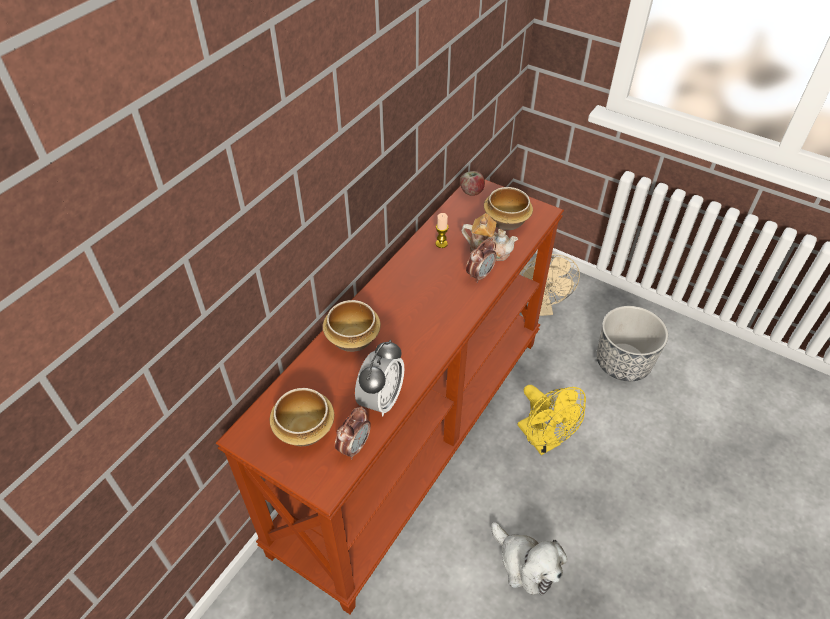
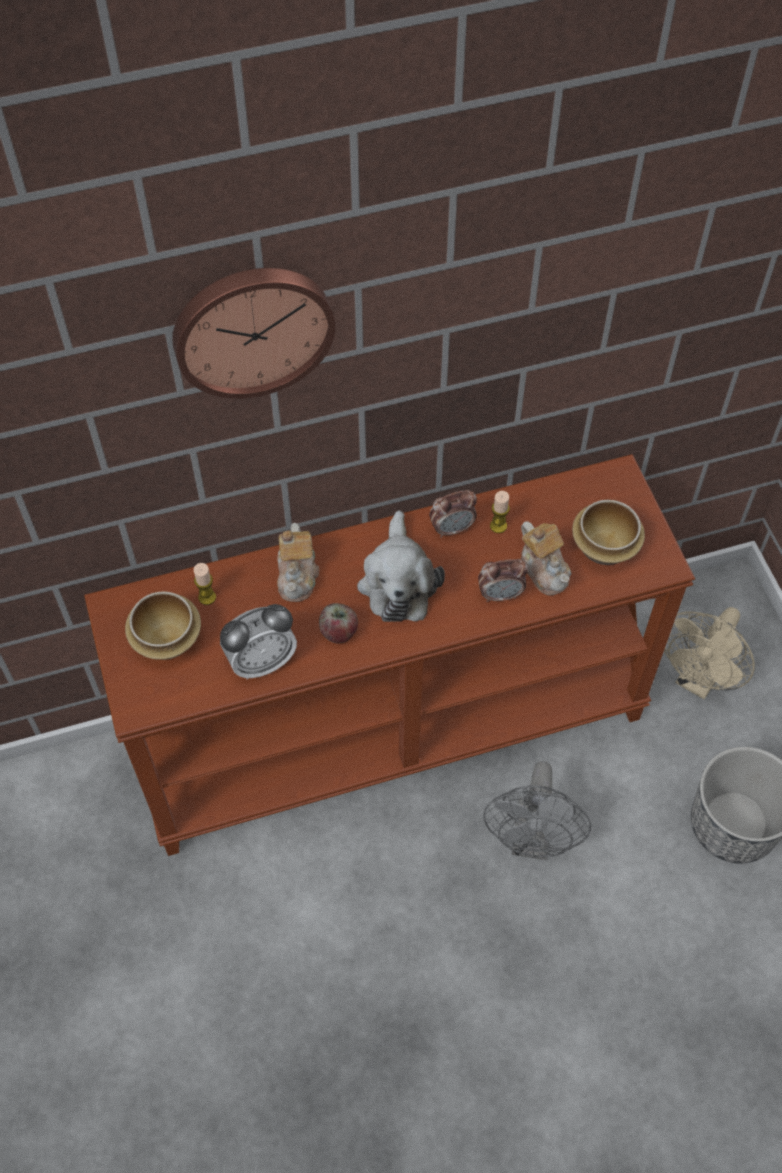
camera: 40 degrees right, 10 degrees up
bowl [323,300,381,352] -> teapot [277,523,319,602]
alarm clock [335,406,371,460] -> alarm clock moved to [429,490,477,538]
apple [460,171,485,196] -> apple moved to [319,603,358,643]
plush toy [491,522,567,595] -> plush toy moved to [357,511,445,622]
yellow fan [518,385,586,455] -> grey fan [483,761,591,860]
none -> wall clock [173,268,336,399]
none -> candle [194,563,216,605]

